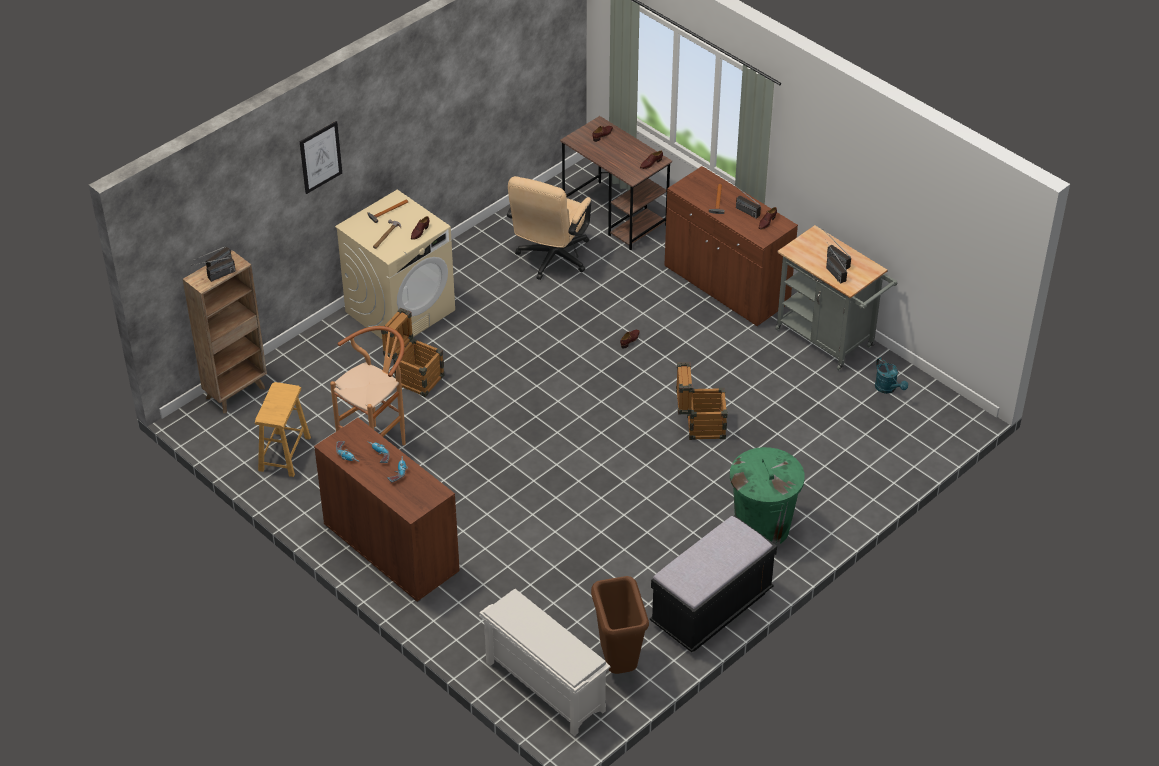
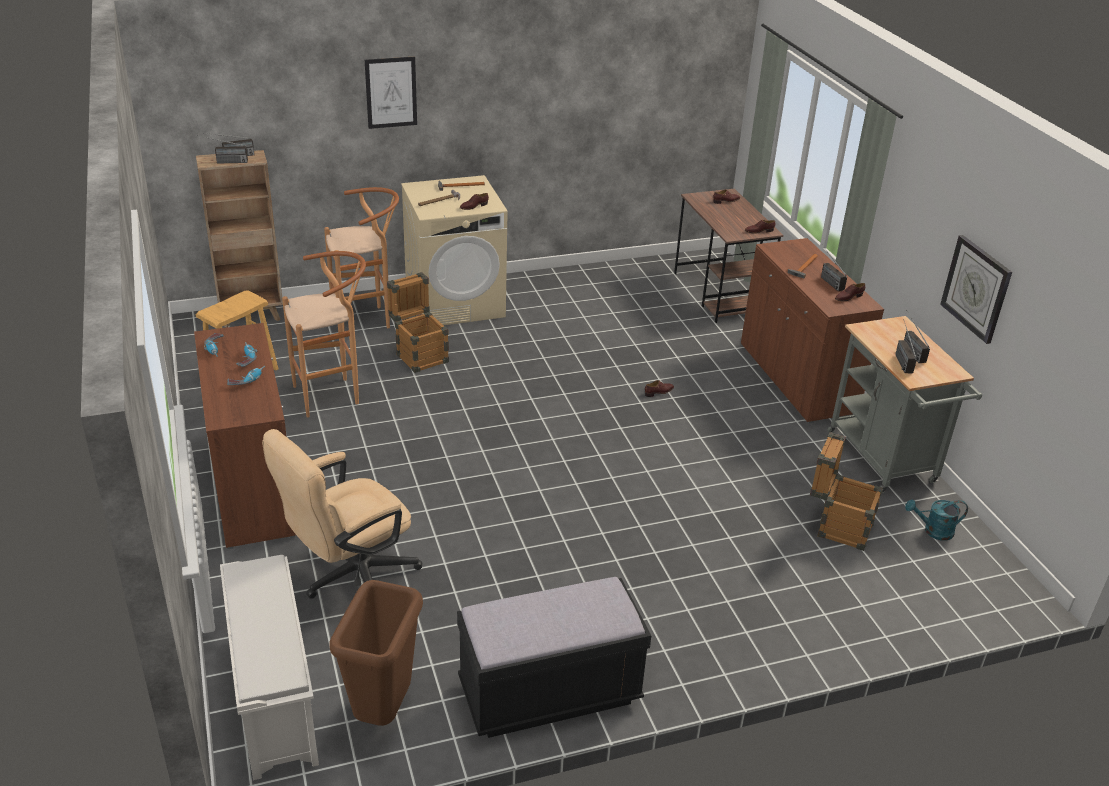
camera: 25 degrees right, 10 degrees down
beige office chair [507,176,591,280] -> beige office chair moved to [262,429,422,599]
crate [676,362,728,440] -> crate moved to [810,432,883,551]
green trash can [730,447,805,545] -> none
turquoise watering can [875,357,908,394] -> turquoise watering can turned 90 degrees clockwise [905,500,968,541]
none -> brown stool [324,187,399,331]
none -> wall clock [940,235,1012,344]

